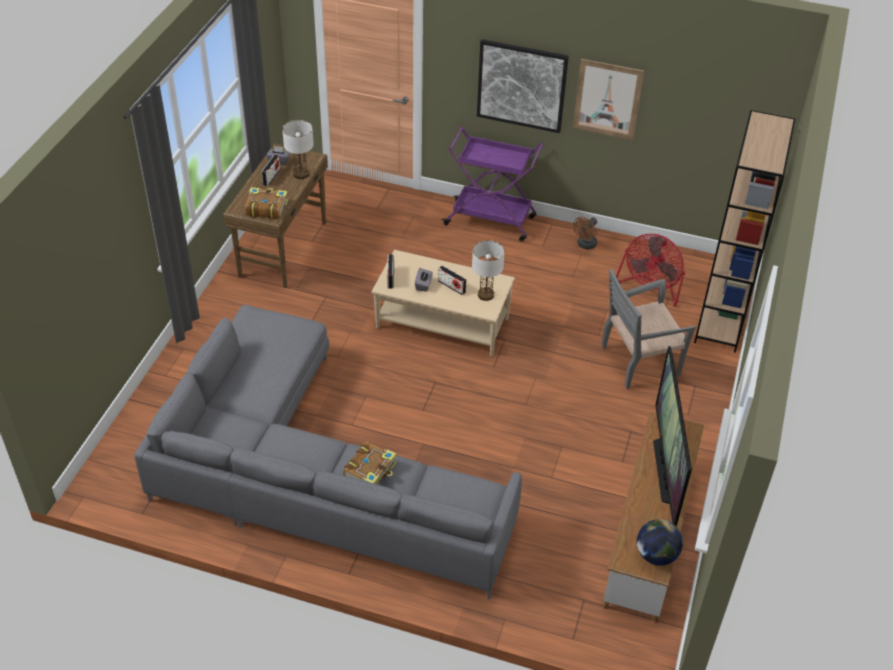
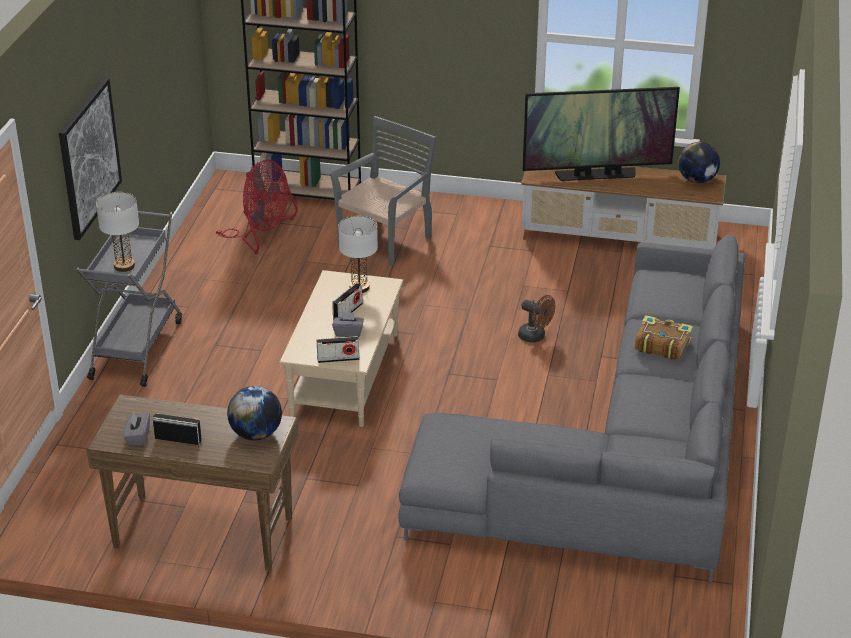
camera: 95 degrees left, 10 degrees down
book [245,187,288,219] -> globe [227,386,282,440]
table lamp [282,120,314,179] -> table lamp moved to [96,192,139,272]
purple cart [441,126,545,242] -> grey cart [76,211,182,387]
picture [573,59,644,140] -> none
brown fan [573,217,597,249] -> brown fan moved to [518,295,555,343]
grey armchair [602,269,696,389] -> grey armchair turned 120 degrees counterclockwise [330,116,436,266]

